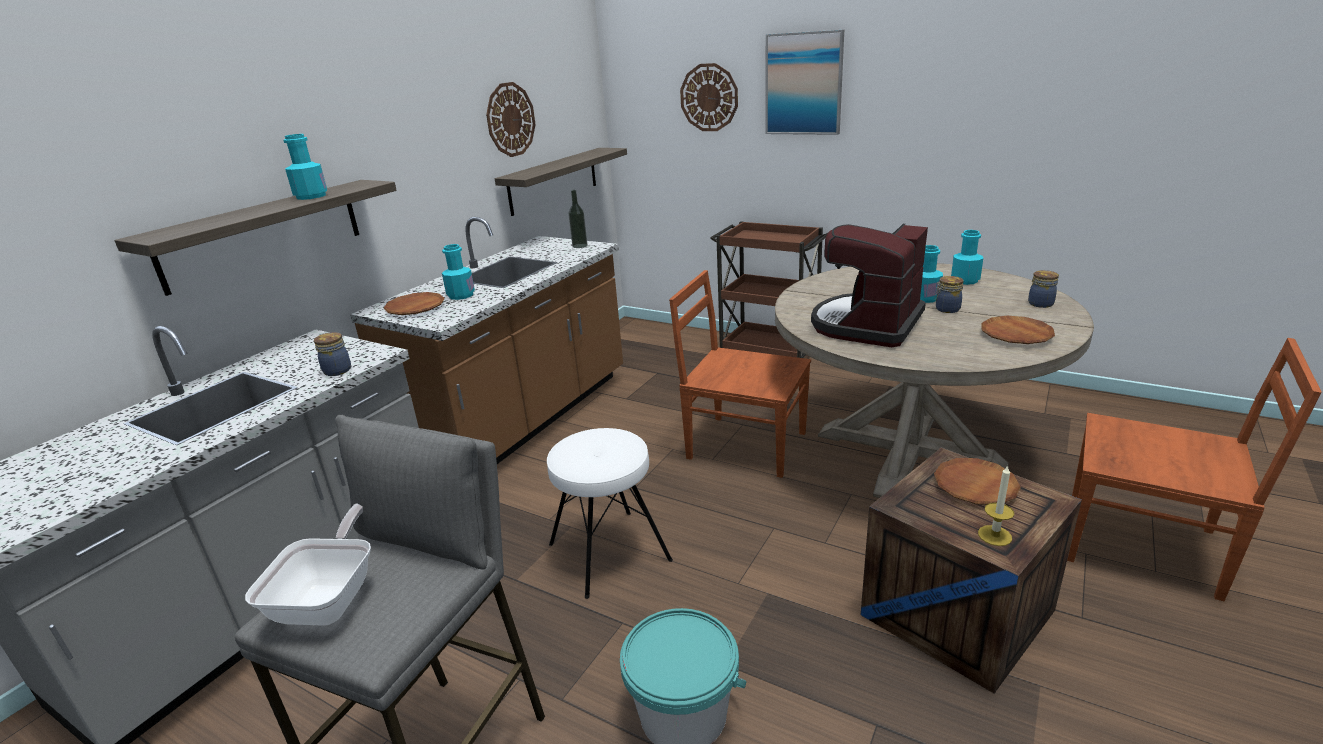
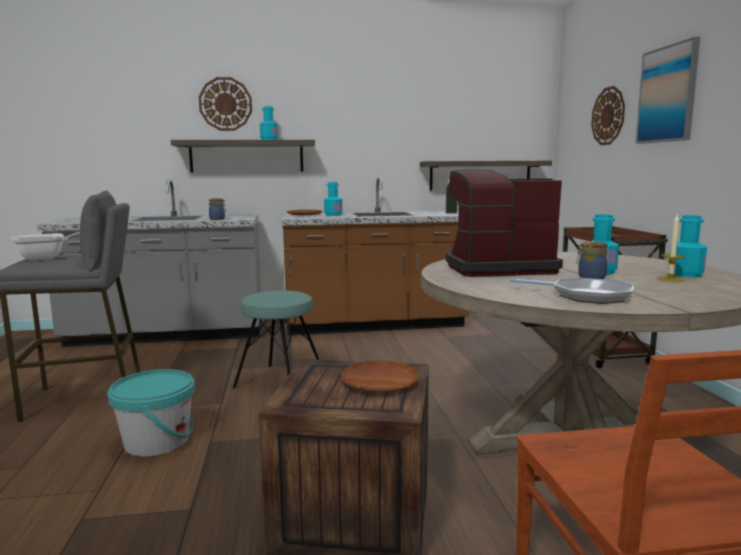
camera: 50 degrees right, 15 degrees down
wall clock [486,82,536,157] -> wall clock moved to [199,77,252,131]
white stool [547,428,673,599] -> turquoise stool [232,291,320,389]
brown chair [669,270,811,478] -> none
candle [978,465,1014,546] -> candle moved to [657,215,685,282]
brown plate [982,316,1055,344] -> frying pan [510,278,634,304]
jar [1028,270,1059,308] -> none

